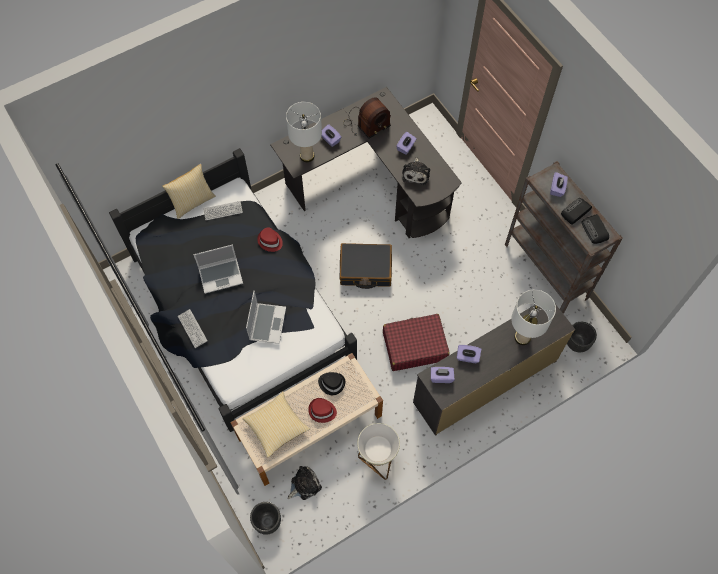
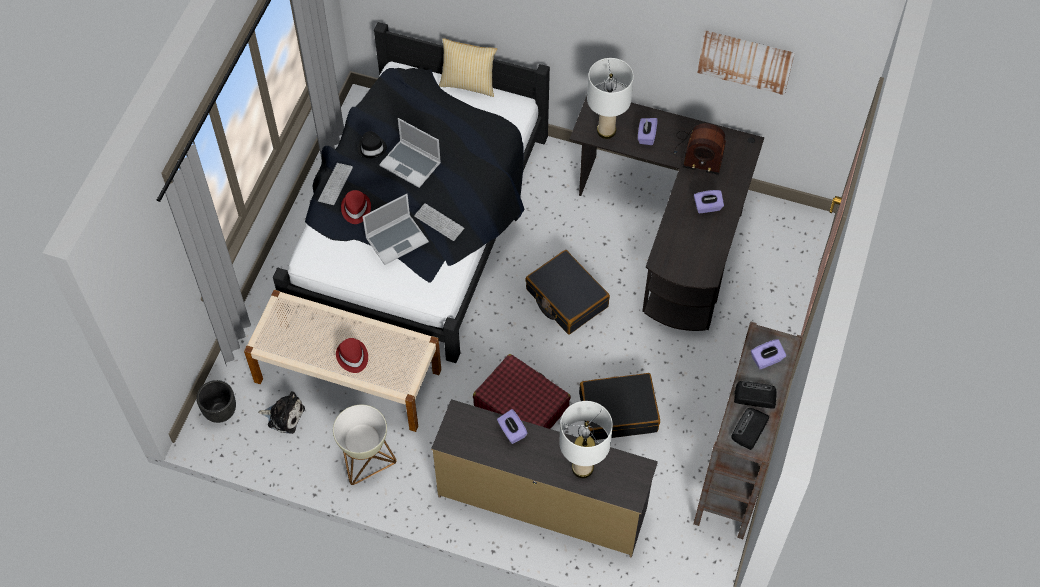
camera: 50 degrees right, 5 degrees down
keyboard [203,201,243,220] -> keyboard moved to [414,203,464,241]
pillow [242,391,310,458] -> none
red hat [257,228,283,252] -> red hat moved to [341,190,371,224]
black hat [318,372,345,395] -> black hat moved to [357,131,387,158]
plush toy [402,157,430,185] -> none
purple tissue box [431,367,455,383] -> none
black planter [567,322,597,352] -> none
none -> black suitcase [579,373,660,440]
none -> picture [697,30,795,95]

